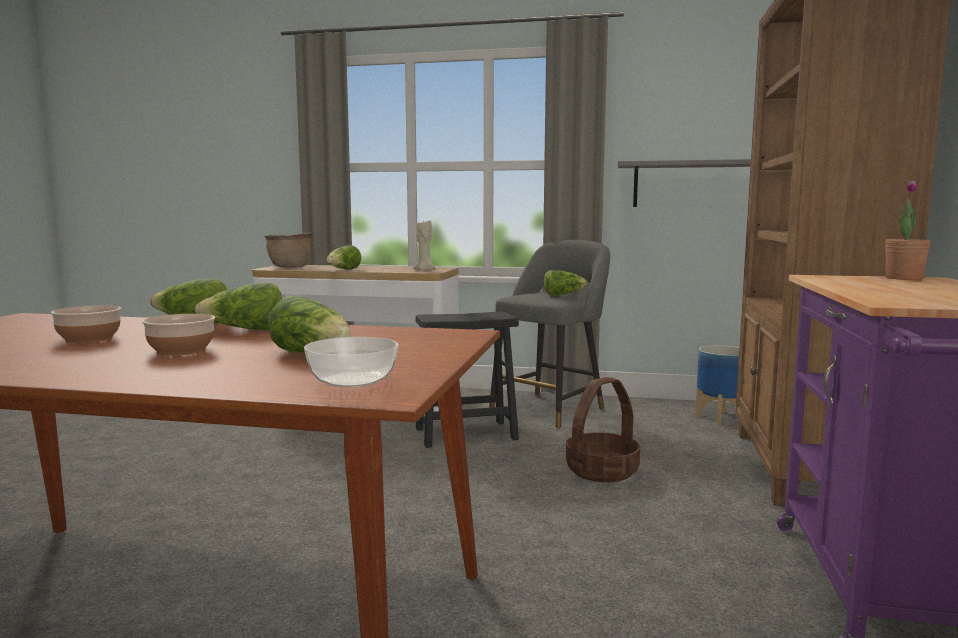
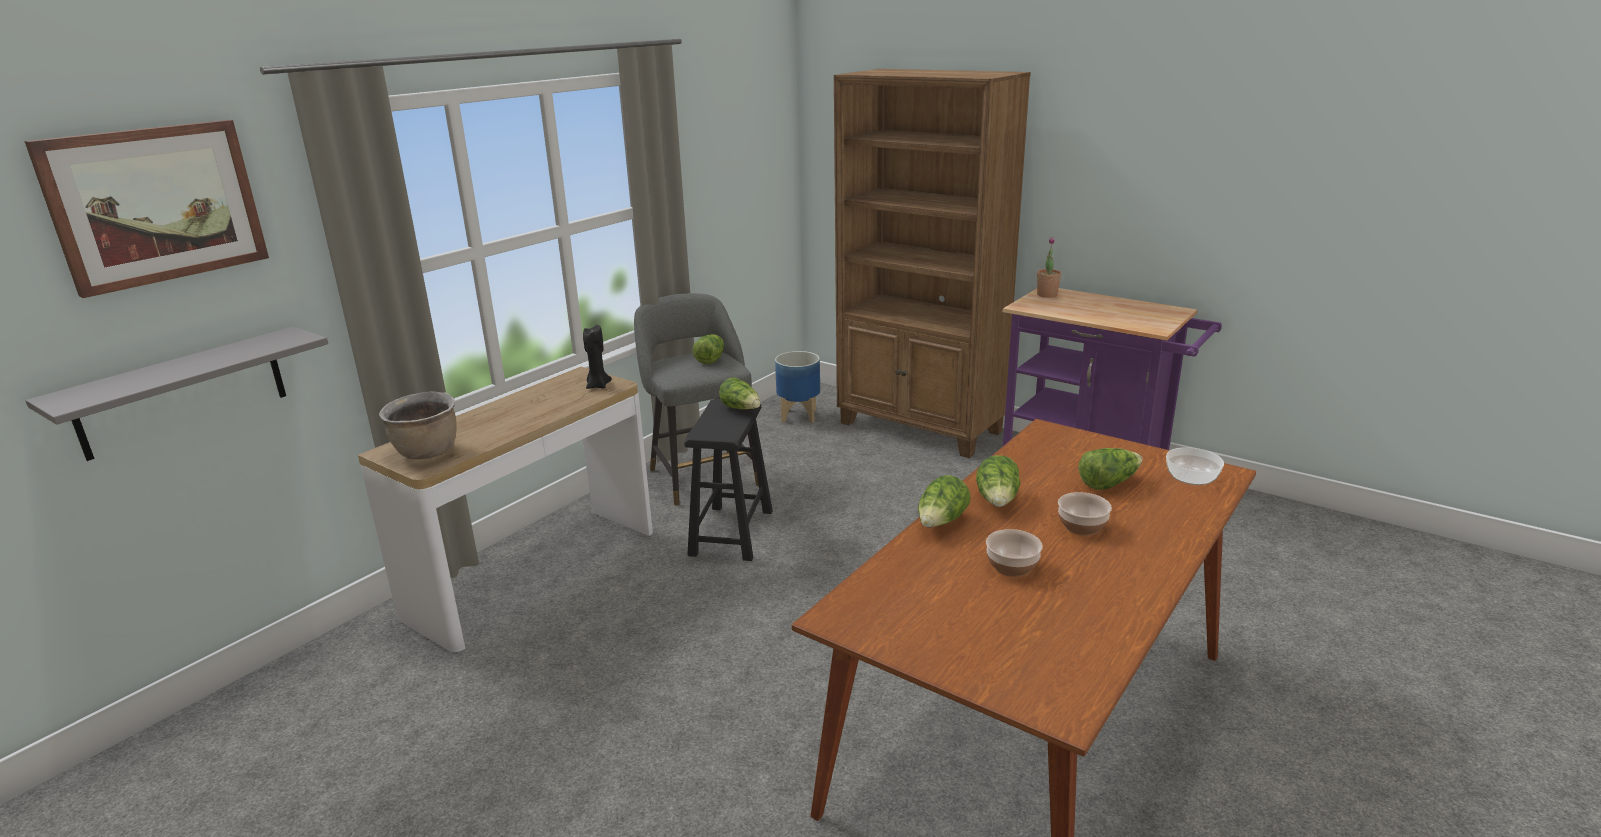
camera: 65 degrees left, 15 degrees up
lettuce [327,245,361,269] -> lettuce moved to [719,377,760,410]
beige candle [413,221,436,271] -> black candle [583,325,612,389]
basket [566,377,640,482] -> none
grey shelf [618,159,751,207] -> grey shelf moved to [25,327,328,461]
none -> picture [24,120,269,298]

